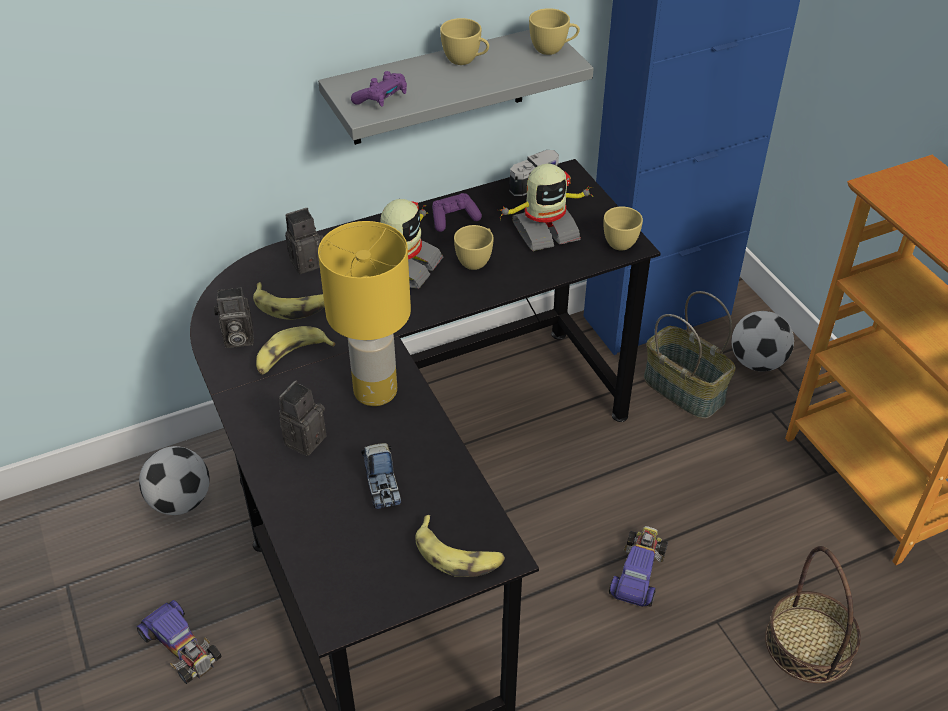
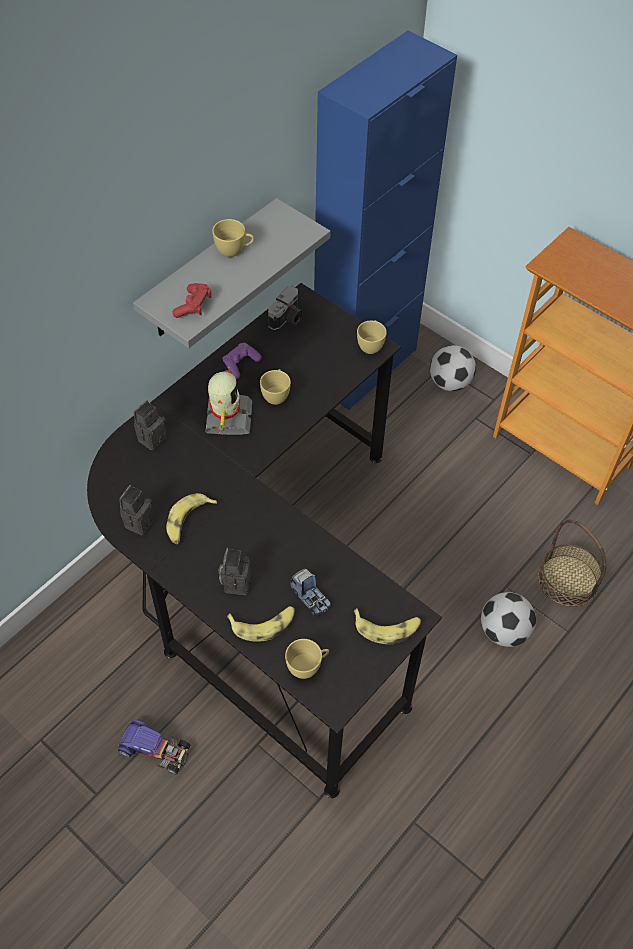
camera: 25 degrees left, 10 degrees up
football [139,446,210,515] -> football moved to [481,592,536,647]
camera [214,287,254,348] -> camera turned 150 degrees clockwise [119,485,154,535]
banana [253,282,325,320] -> banana moved to [227,606,295,642]
yellow table lamp [318,221,411,406] -> none
purple game controller [351,71,407,107] -> red game controller [172,283,211,318]
toy robot [497,164,593,251] -> none
yellow cup [529,8,580,55] -> yellow cup moved to [285,639,329,679]
toy car [609,526,668,607] -> none
basket [644,291,736,419] -> none

